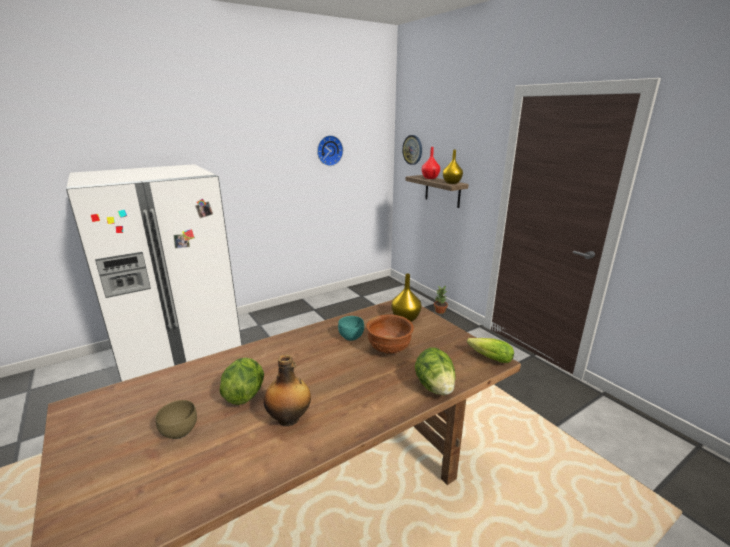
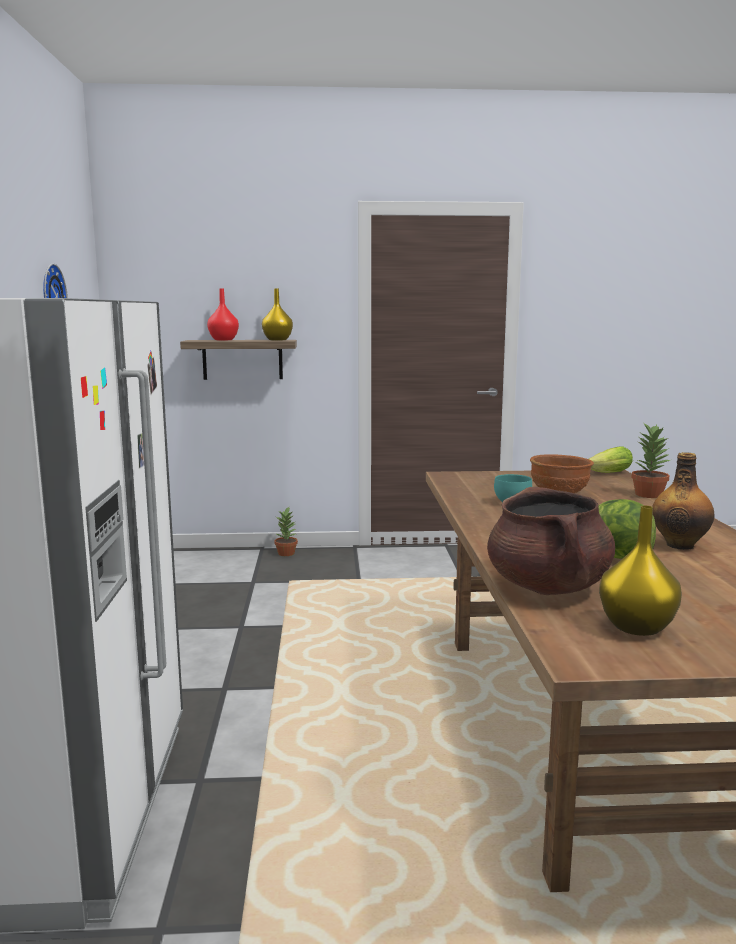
camera: 60 degrees left, 10 degrees down
brown bowl [155,400,197,439] -> none
yellow vase [391,274,422,322] -> yellow vase moved to [599,505,682,636]
wall clock [402,135,422,165] -> none
lettuce [415,347,456,395] -> potted plant [631,422,670,498]
none -> brown cooking pot [487,487,615,595]

